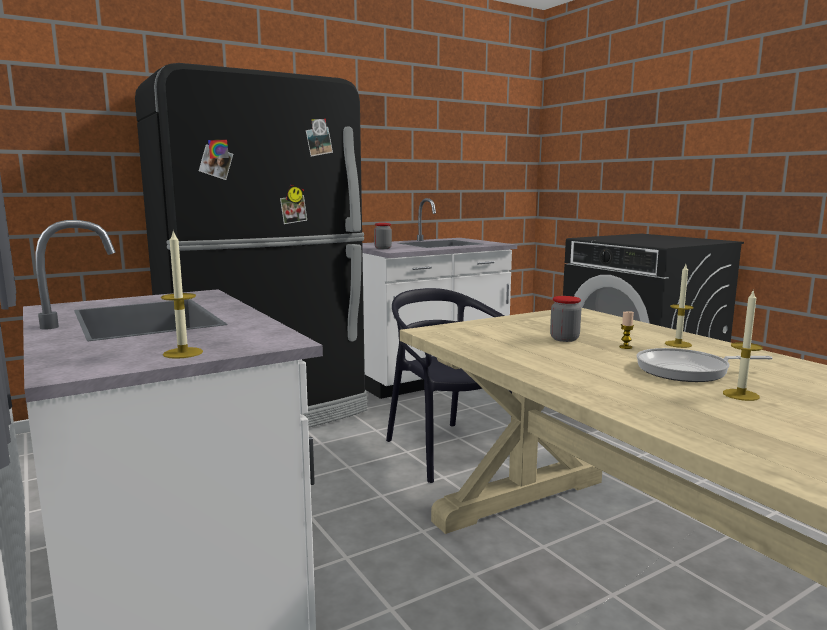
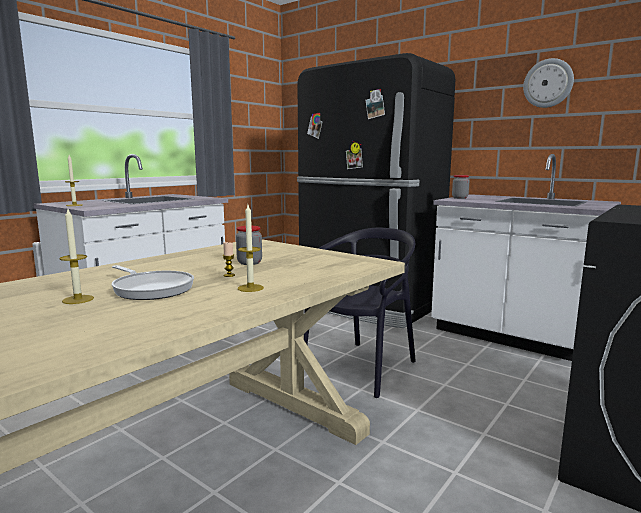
camera: 70 degrees right, 0 degrees up
frying pan [637,348,773,382] -> frying pan turned 150 degrees clockwise [112,265,194,300]
none -> wall clock [523,58,574,108]

